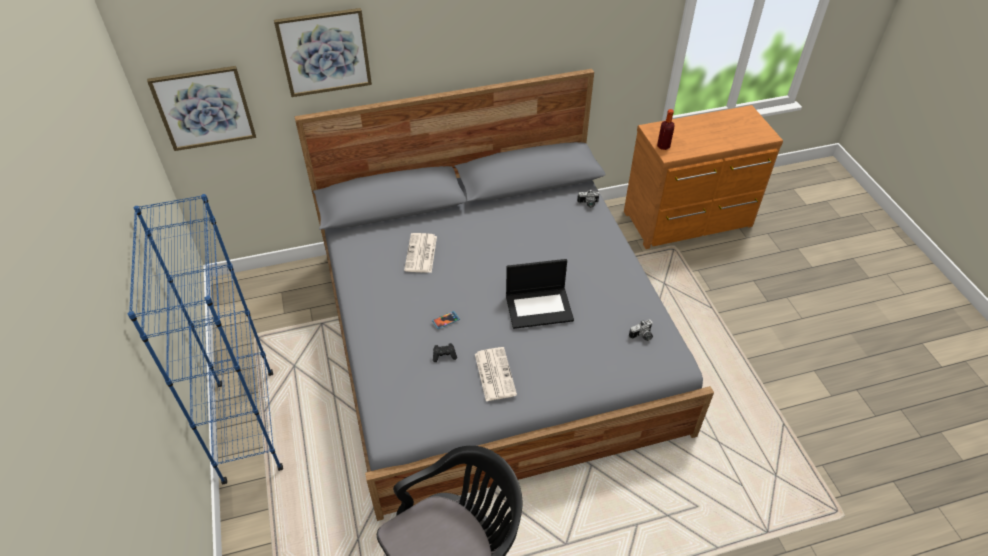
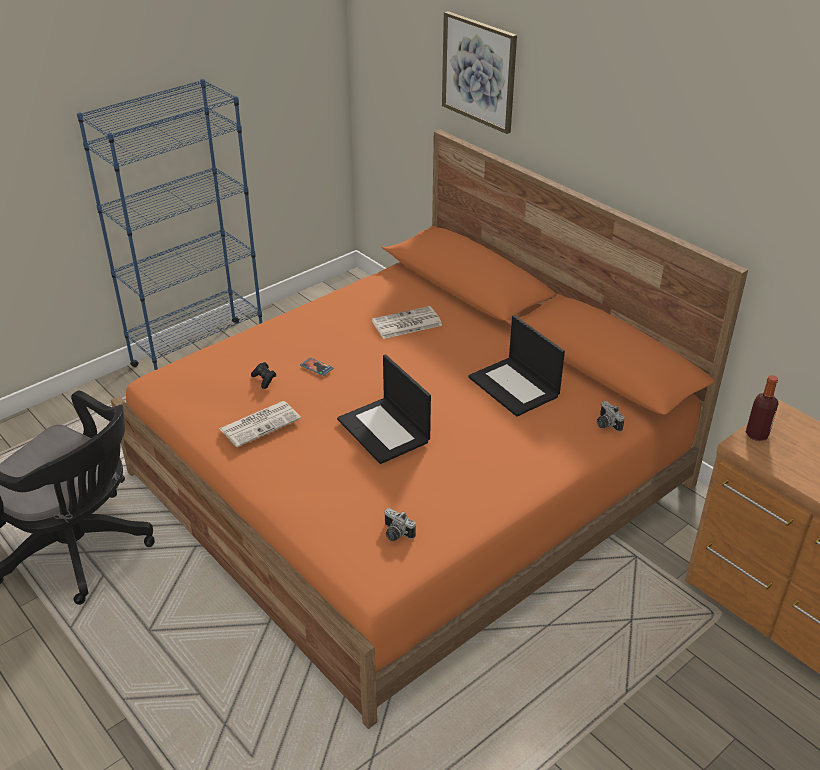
camera: 65 degrees right, 10 degrees down
picture [147,66,256,151] -> none
grey bed [295,69,714,521] -> orange bed [111,129,748,729]
none -> laptop [468,315,565,417]

